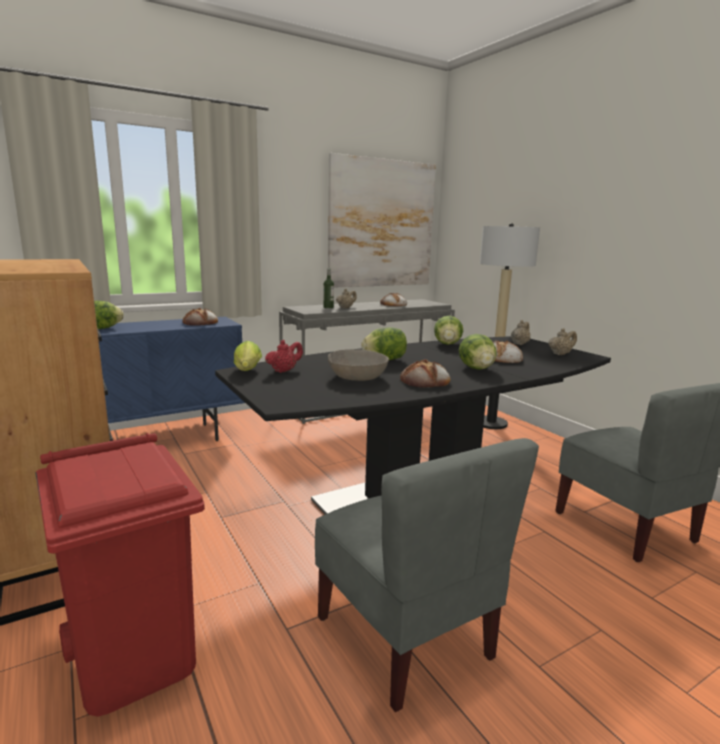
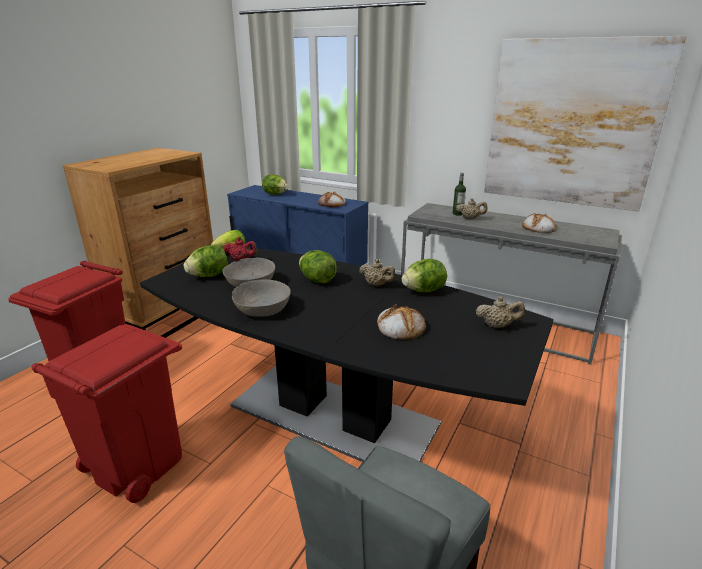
camera: 60 degrees right, 10 degrees up
grey chair [315,438,539,712] -> red trash can [31,324,182,503]
bread [400,359,450,388] -> grey bowl [232,279,291,317]
lettuce [459,334,497,370] -> lettuce moved to [184,245,228,277]
floor lamp [480,223,540,429] -> none
beige teapot [548,328,577,355] -> beige teapot moved to [359,259,396,286]

